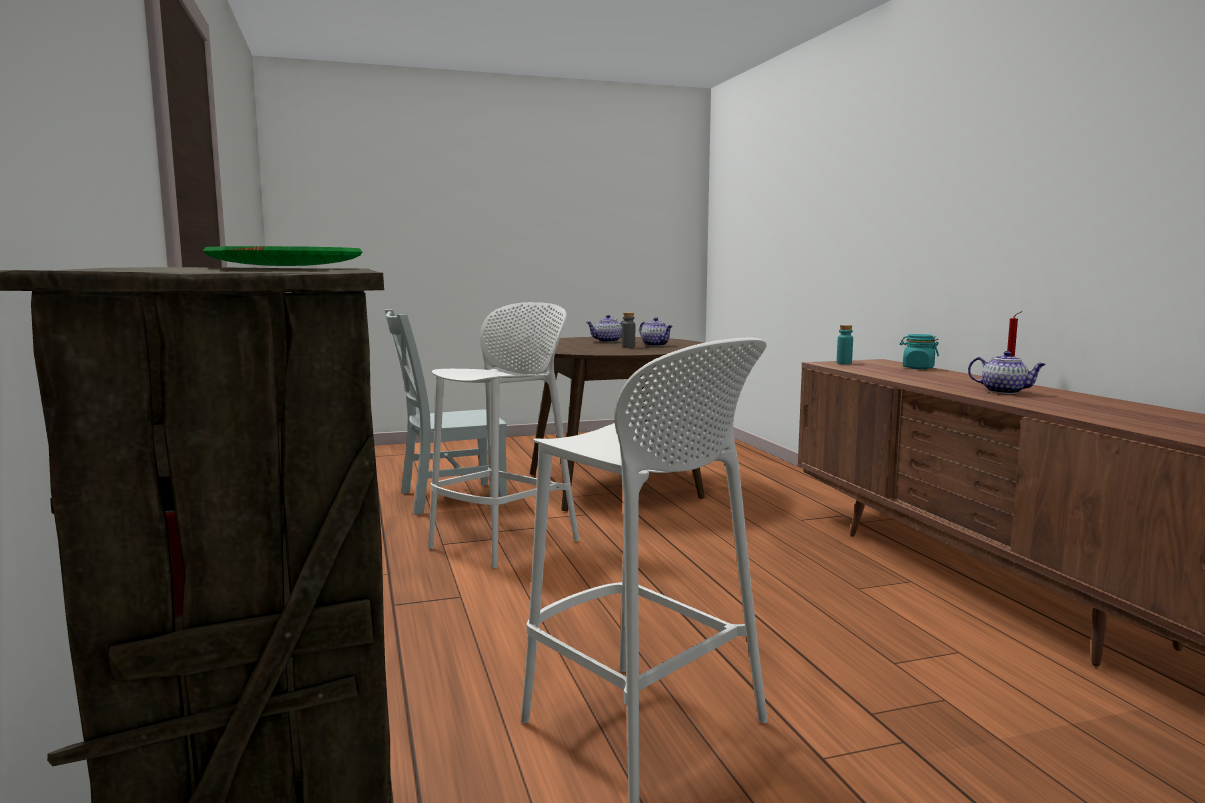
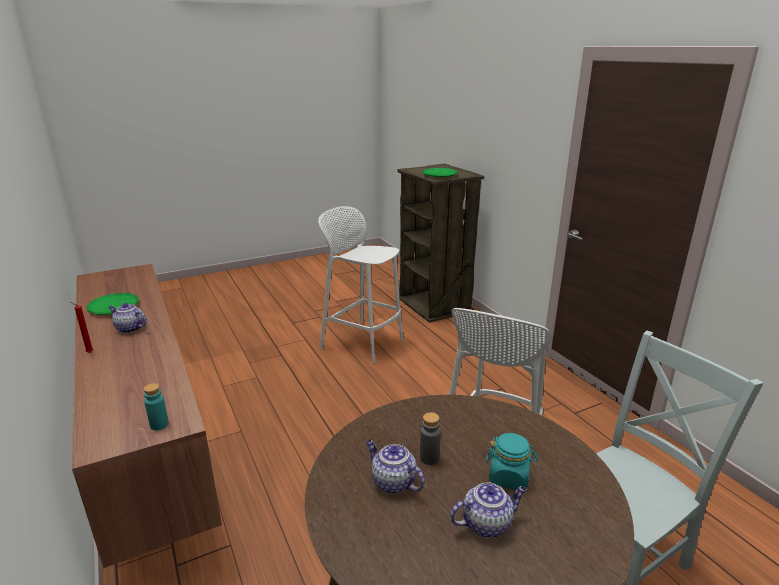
camera: 170 degrees right, 15 degrees up
turquoise jar [900,334,939,369] -> turquoise jar moved to [486,433,538,490]
none -> green plate [86,293,139,315]

